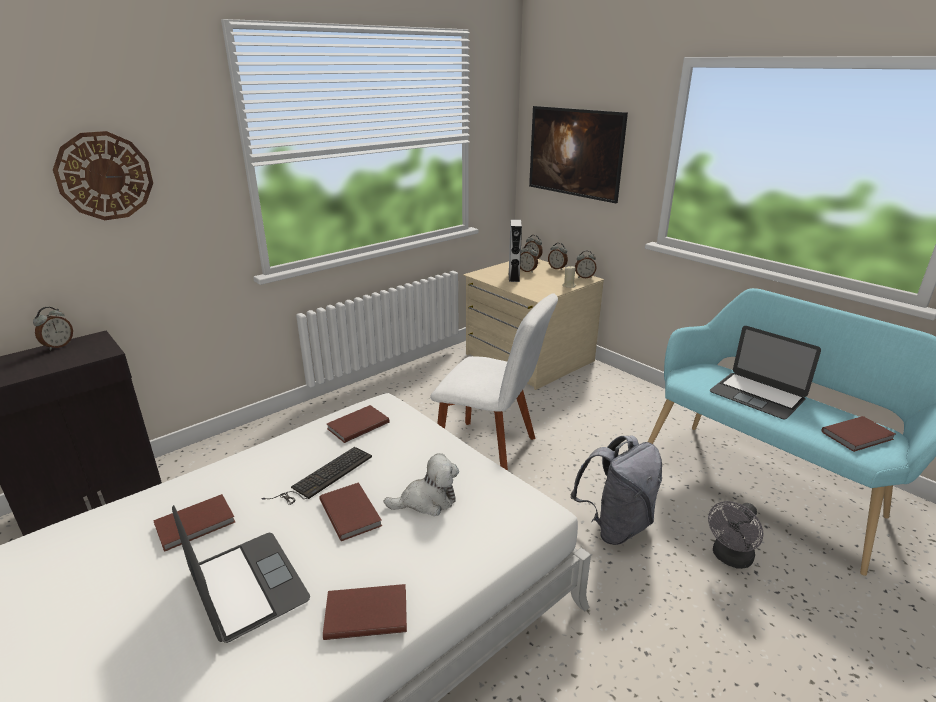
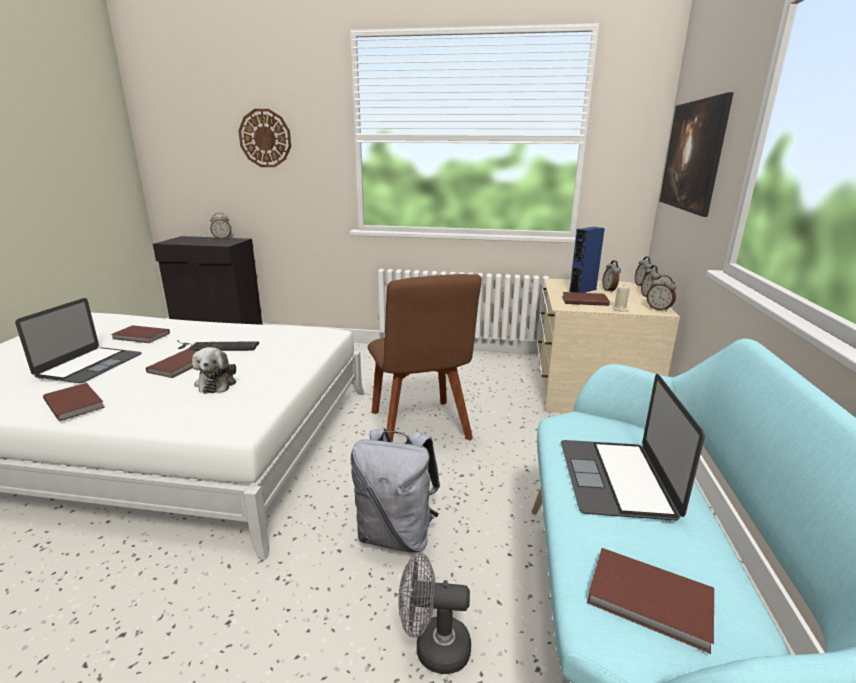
camera: 50 degrees right, 5 degrees down
brown book [327,405,390,443] -> brown book moved to [562,292,610,306]
plush toy [384,453,459,516] -> plush toy turned 45 degrees clockwise [192,347,236,394]
white chair [430,293,558,471] -> brown chair [368,274,482,442]
grey speaker [508,219,522,282] -> blue speaker [569,227,605,293]

